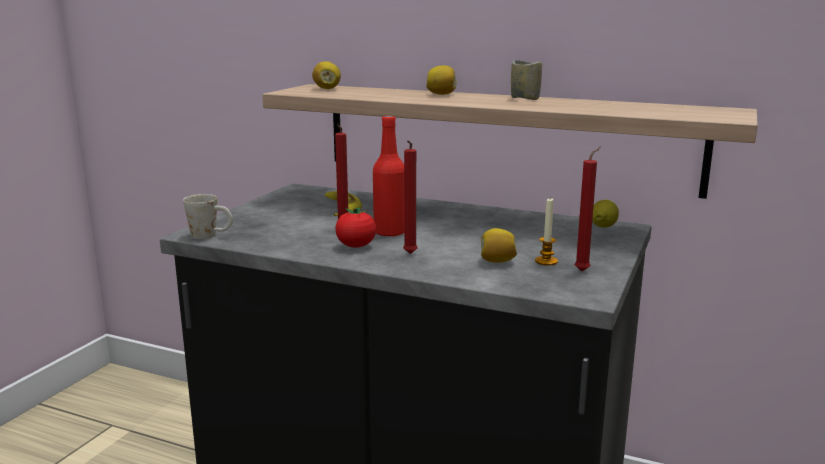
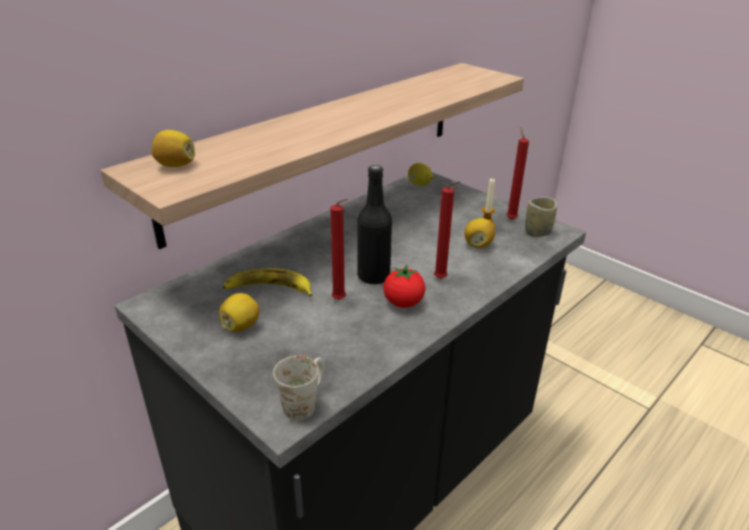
camera: 70 degrees left, 15 degrees up
red bottle [373,116,404,237] -> black bottle [357,165,392,284]
lemon [427,65,456,95] -> lemon moved to [219,293,259,332]
cup [511,60,542,100] -> cup moved to [525,197,557,237]

